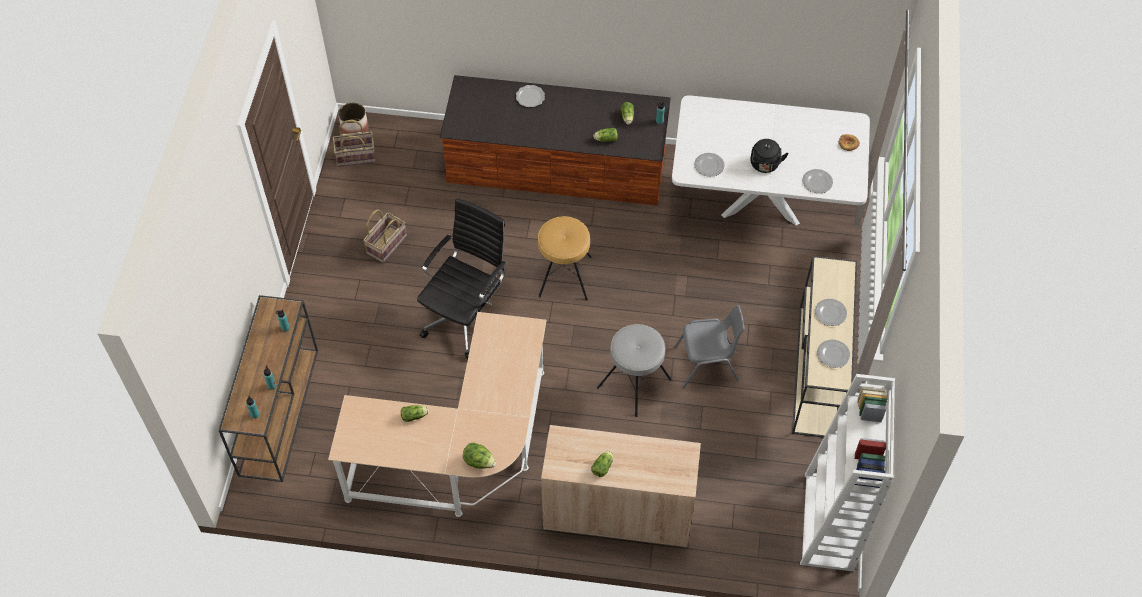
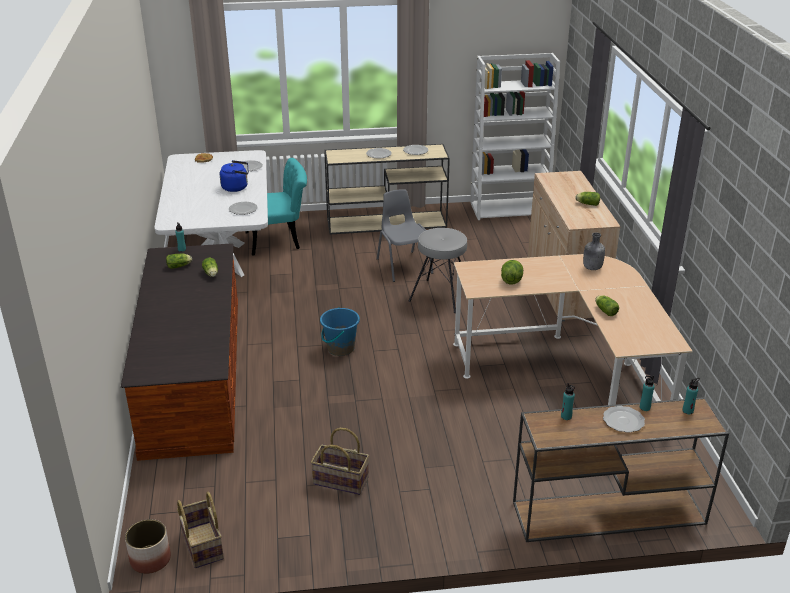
camera: 105 degrees left, 25 degrees down
black office chair [417,198,508,360] -> none
lettuce [463,442,496,469] -> lettuce moved to [501,260,523,284]
plate [516,85,545,107] -> plate moved to [603,406,645,433]
brown stool [538,216,591,301] -> blue bucket [320,307,360,356]
black kettle [750,139,788,173] -> blue kettle [220,160,249,192]
none -> turquoise chair [245,158,307,256]
none -> grey bottle [583,232,605,270]

